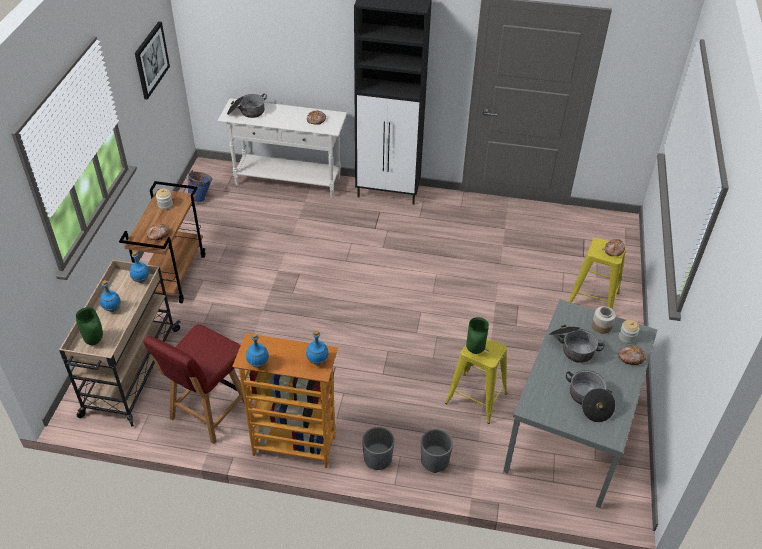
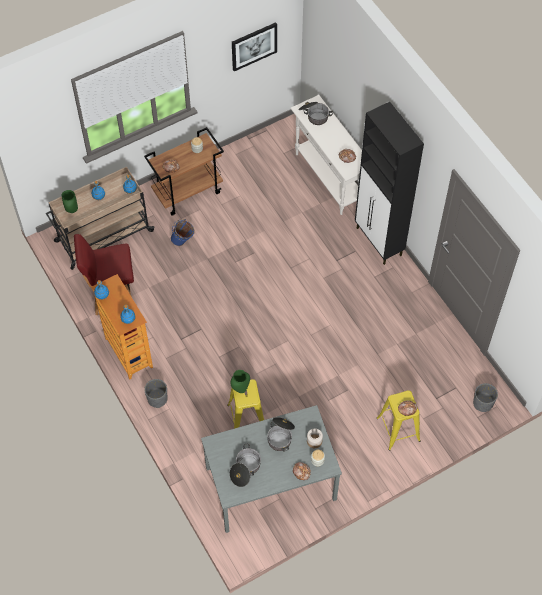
camera: 50 degrees right, 15 degrees up
blue bucket [186,170,212,202] -> blue bucket moved to [171,219,195,246]
grey planter [421,429,453,473] -> grey planter moved to [473,383,498,412]

